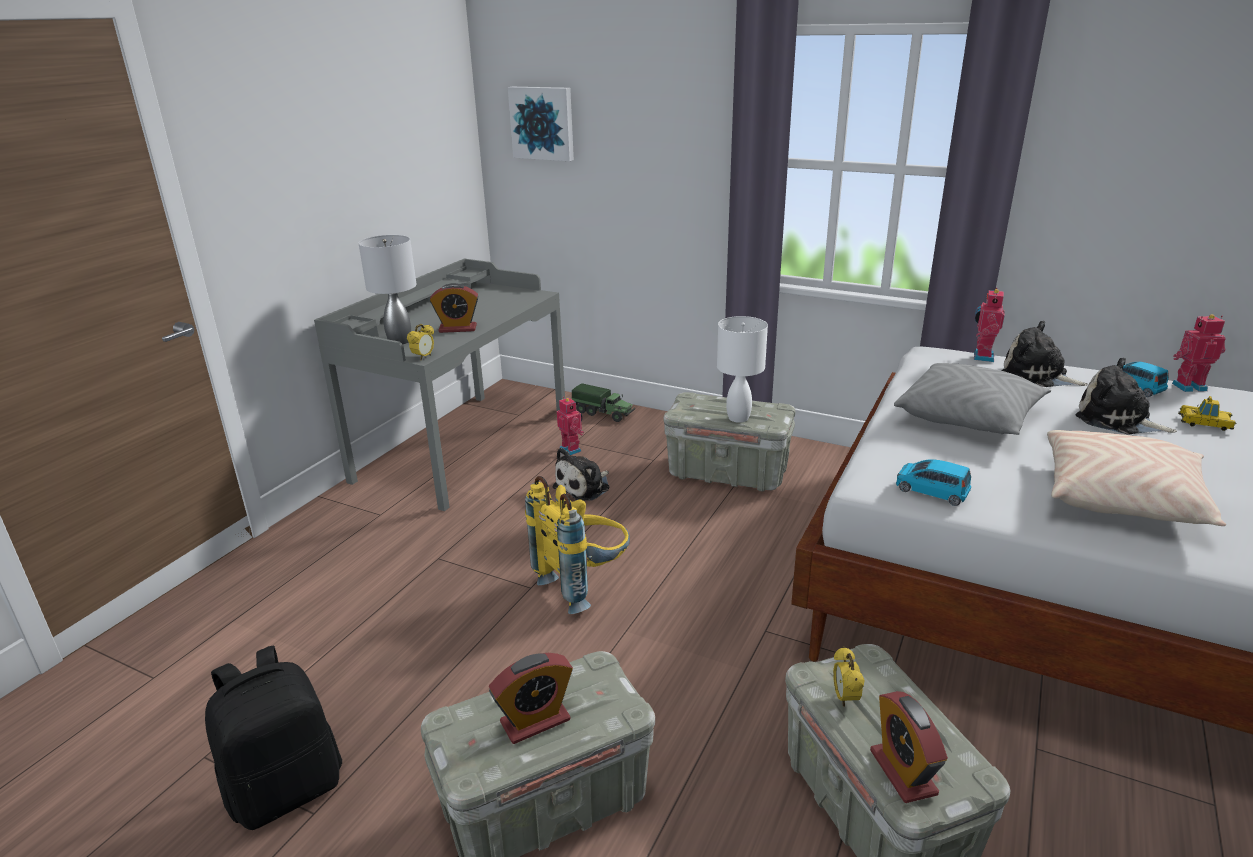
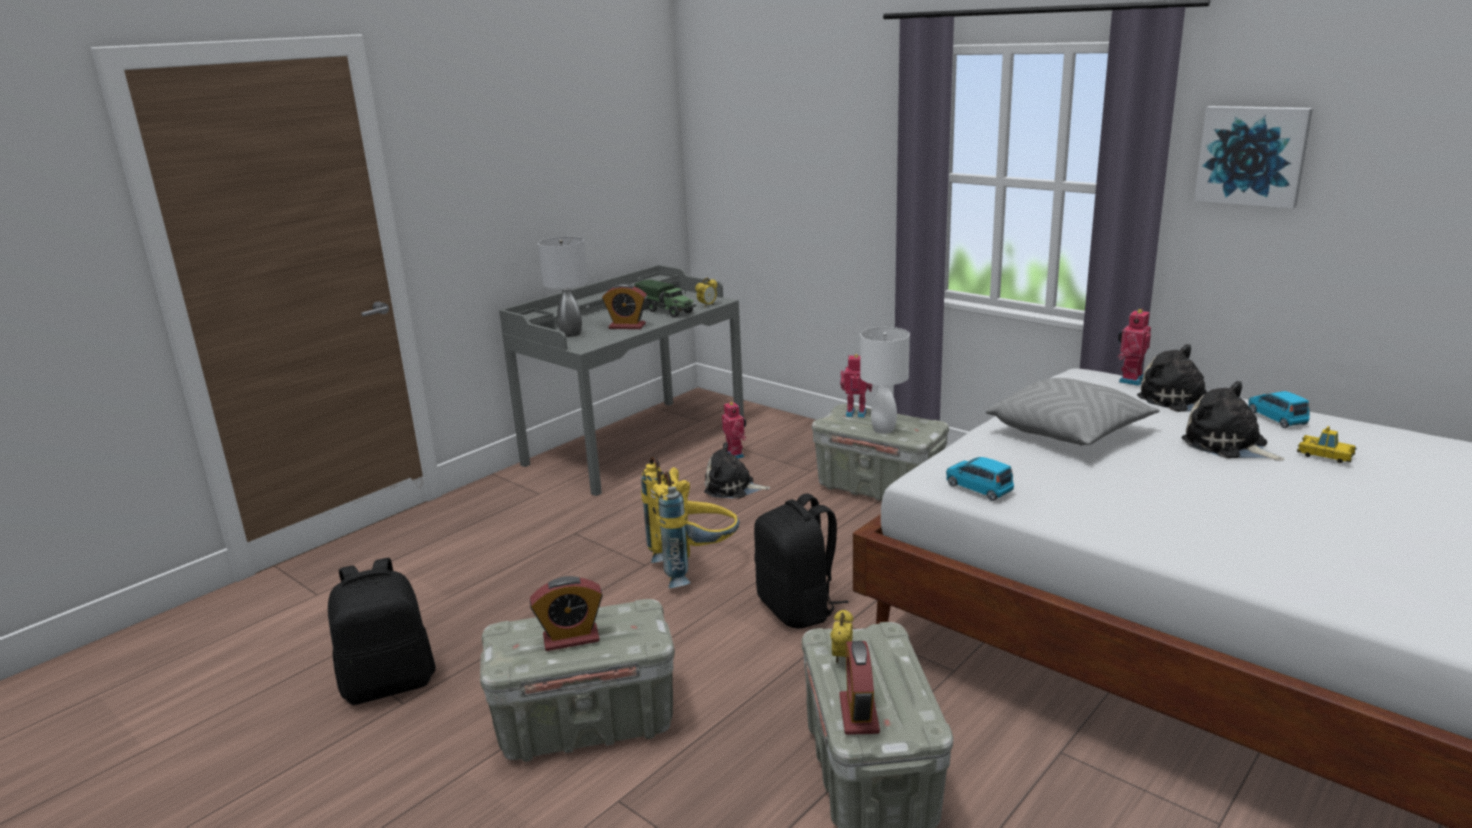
camera: 15 degrees right, 5 degrees down
alarm clock [407,324,434,360] -> alarm clock moved to [695,278,718,307]
picture [508,87,574,161] -> picture moved to [1194,106,1313,209]
plush toy [552,448,609,501] -> plush toy turned 45 degrees clockwise [704,442,770,498]
toy truck [572,383,635,422] -> toy truck moved to [634,279,696,318]
beige pillow [1047,430,1226,526] -> none
toy robot [1172,314,1226,392] -> toy robot moved to [840,354,872,418]
none -> black backpack [754,493,848,629]

